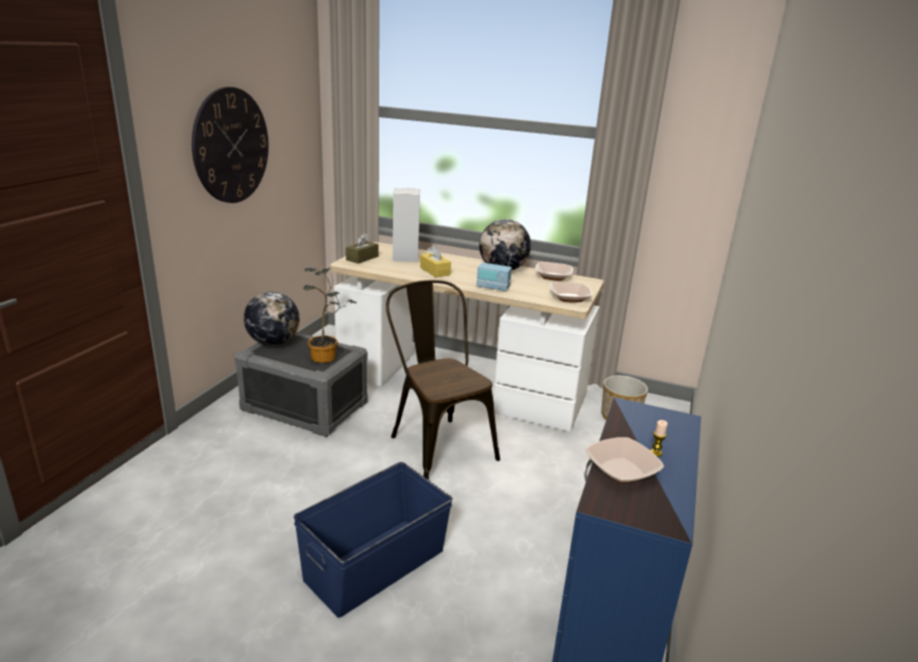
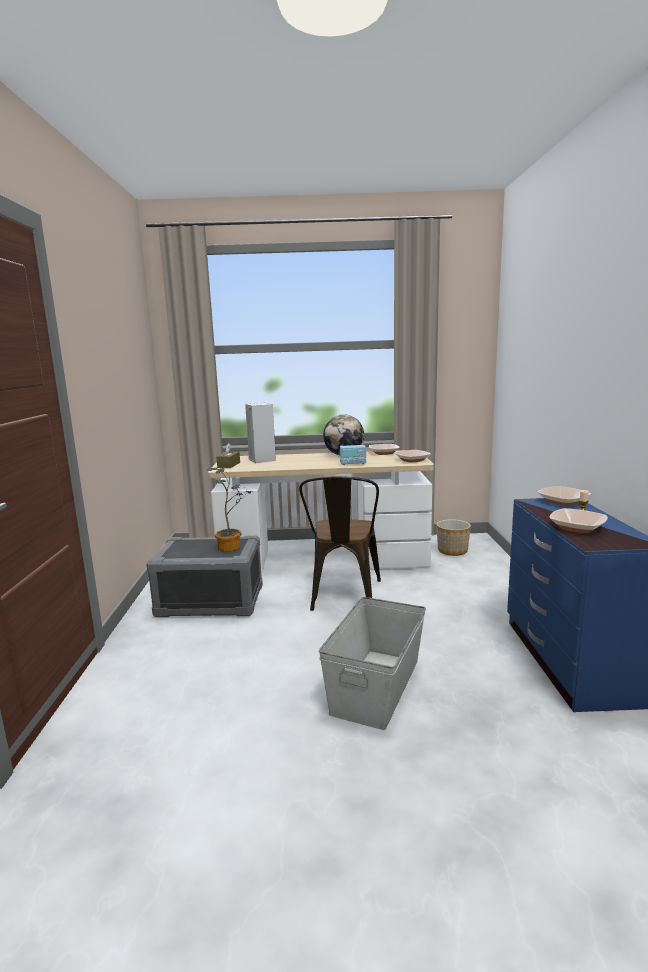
camera: 20 degrees left, 10 degrees down
wall clock [192,87,269,203] -> none
globe [244,292,300,345] -> none
blue storage box [294,462,453,618] -> grey storage box [319,597,426,730]
brown chair [386,280,500,479] -> brown chair turned 120 degrees counterclockwise [299,476,381,611]
yellow tissue box [420,245,451,278] -> none
none -> bowl [537,486,591,506]

